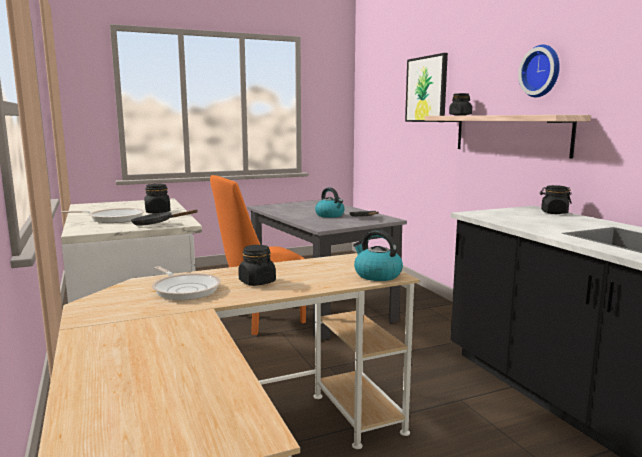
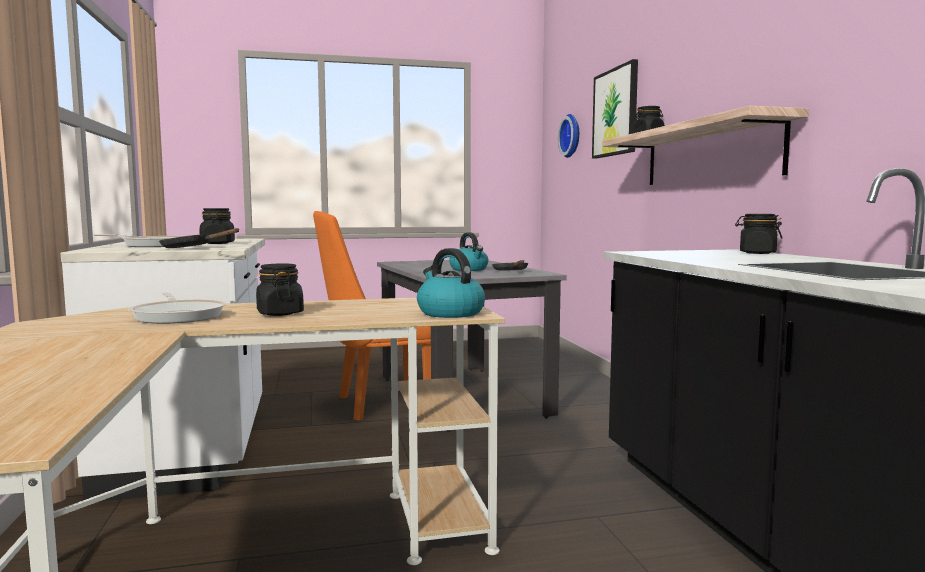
camera: 10 degrees right, 5 degrees down
wall clock [518,45,560,97] -> wall clock moved to [558,114,579,158]

